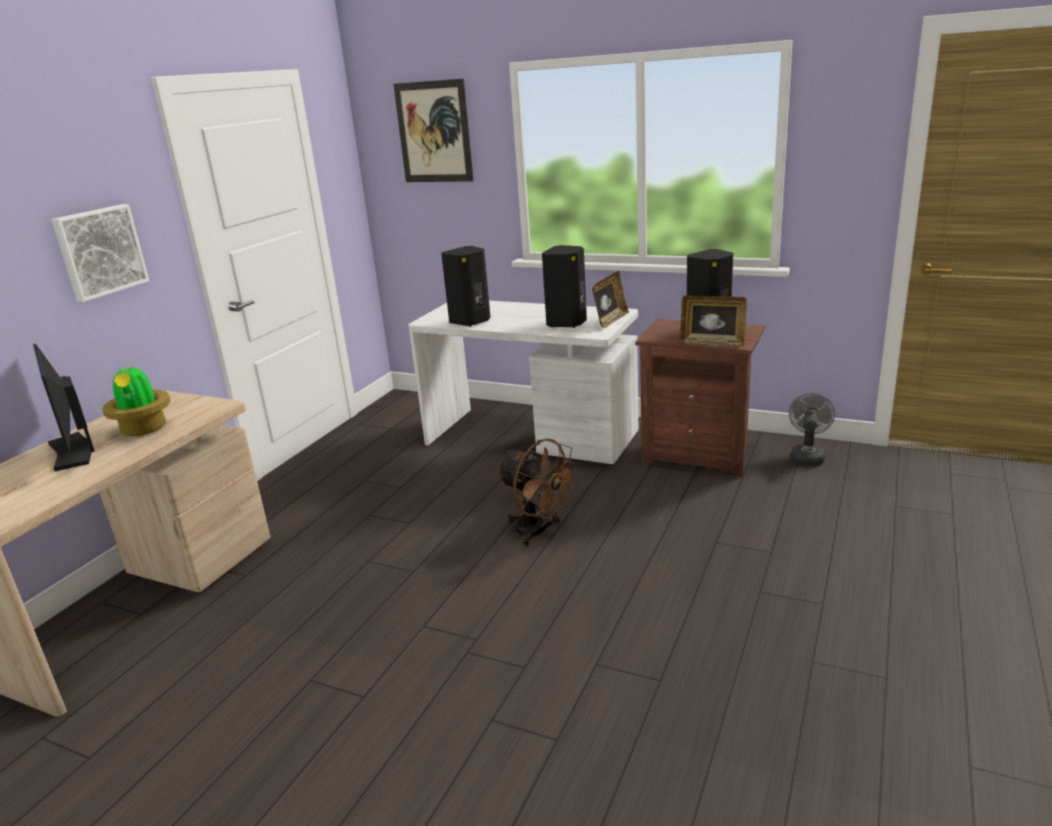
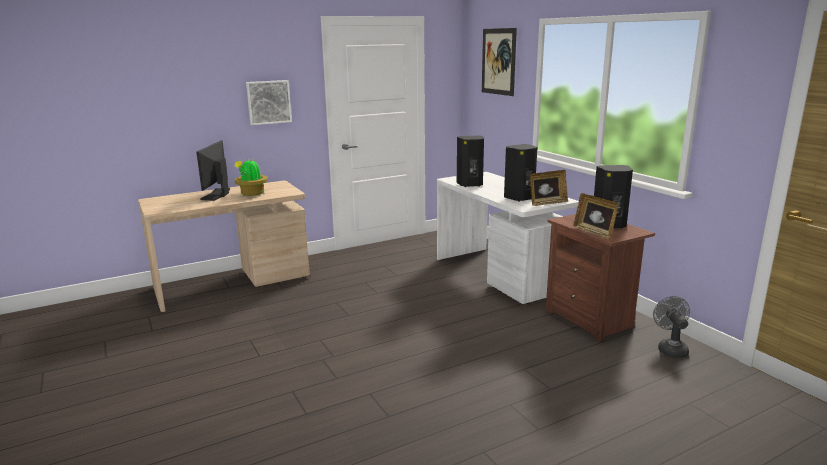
camera: 35 degrees right, 5 degrees down
brown fan [497,438,578,546] -> none
grey fan [789,393,835,466] -> grey fan turned 60 degrees counterclockwise [653,296,690,358]

